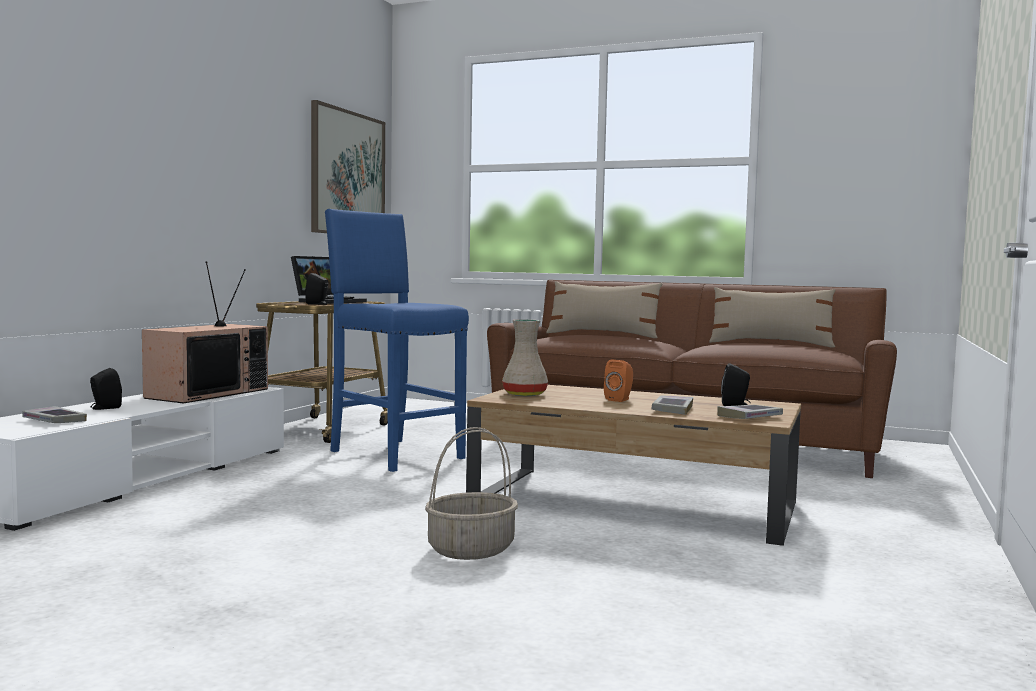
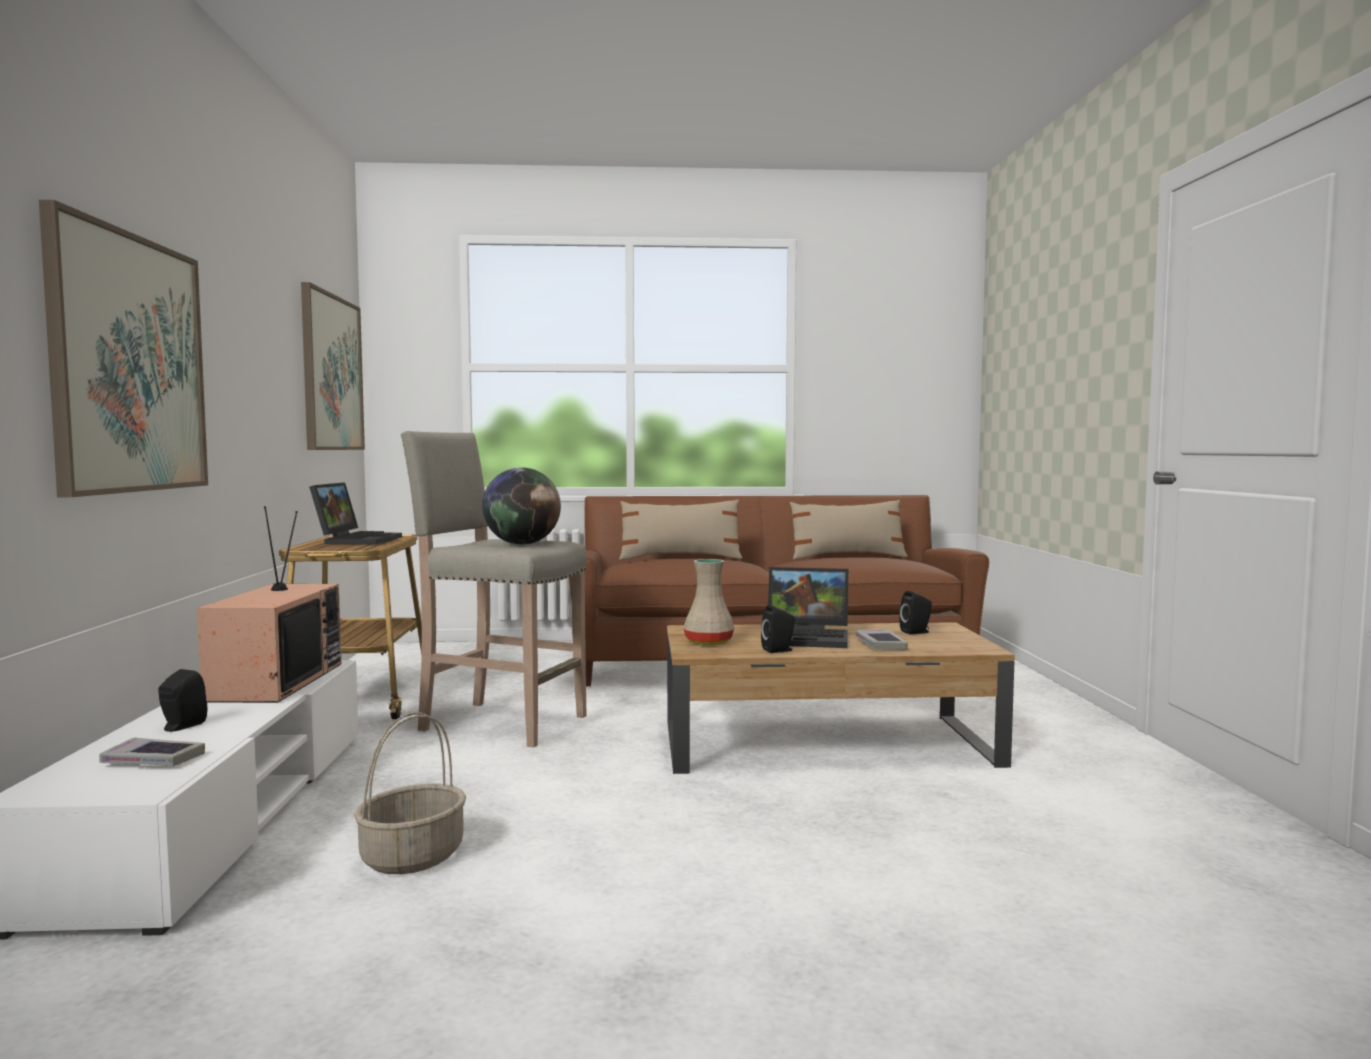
camera: 25 degrees left, 0 degrees up
black speaker [305,273,329,305] -> black speaker moved to [761,605,795,653]
blue stool [325,209,469,472] -> beige stool [401,431,587,748]
basket [425,427,518,560] -> basket moved to [354,712,466,874]
orange speaker [604,360,633,402] -> laptop [768,567,848,648]
book [717,405,783,419] -> none
none -> picture [39,200,208,497]
none -> globe [482,468,561,545]

